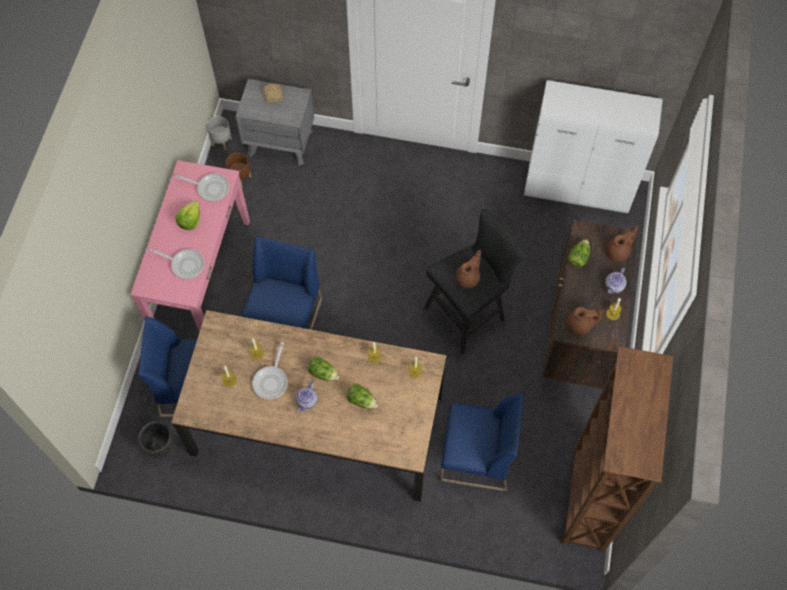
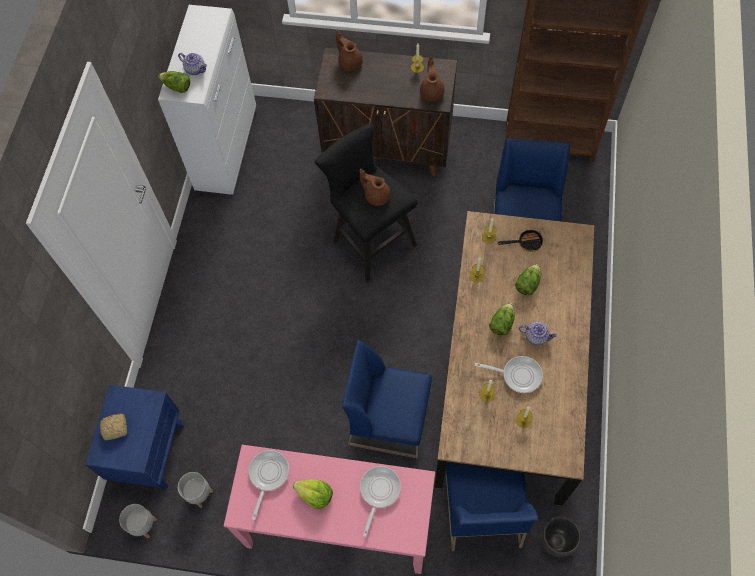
camera: 90 degrees left, 0 degrees up
brown planter [226,153,252,187] -> grey planter [178,472,213,508]
grey nightstand [236,79,314,165] -> blue nightstand [85,385,184,491]
lettuce [568,239,590,268] -> lettuce moved to [158,71,190,93]
teapot [605,267,626,294] -> teapot moved to [178,53,207,75]
none -> frying pan [498,230,543,252]

